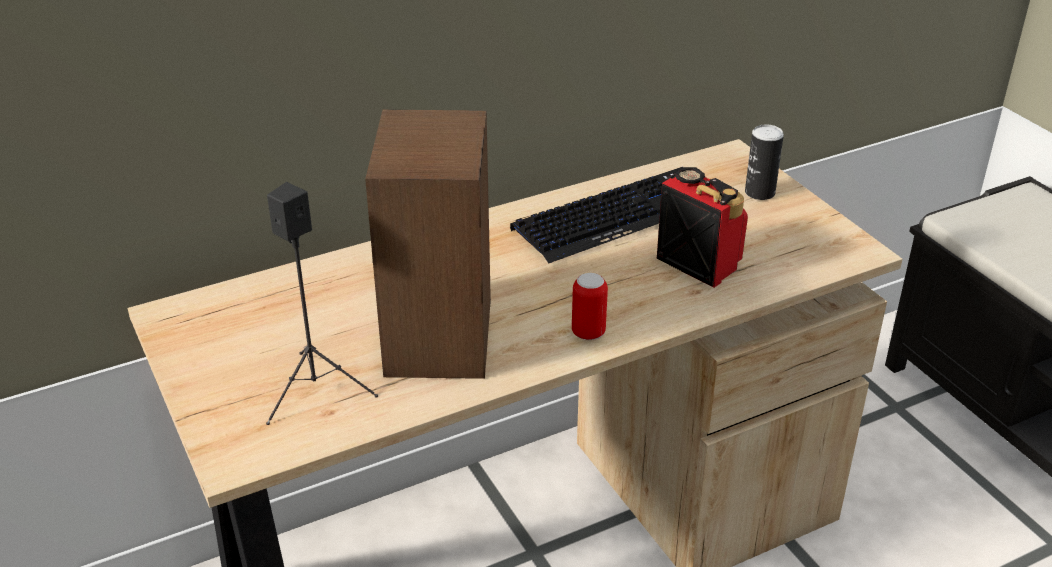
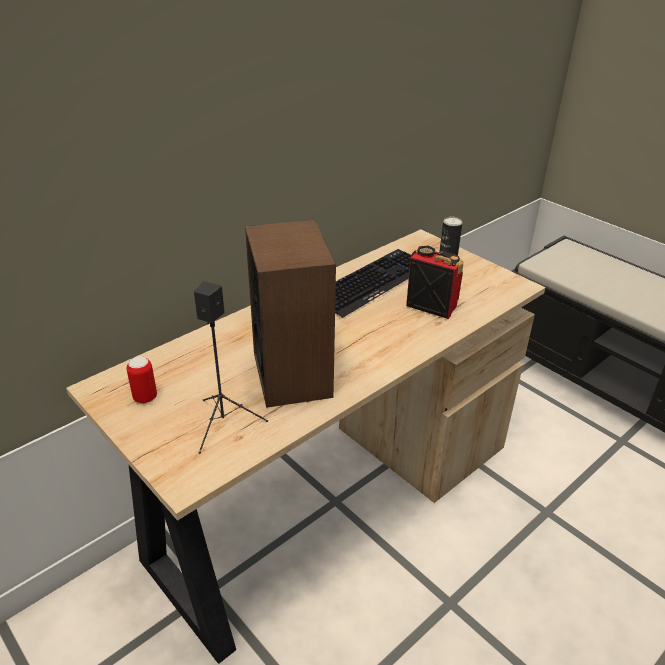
camera: 15 degrees left, 0 degrees up
can [572,273,608,340] -> can moved to [126,356,157,403]

